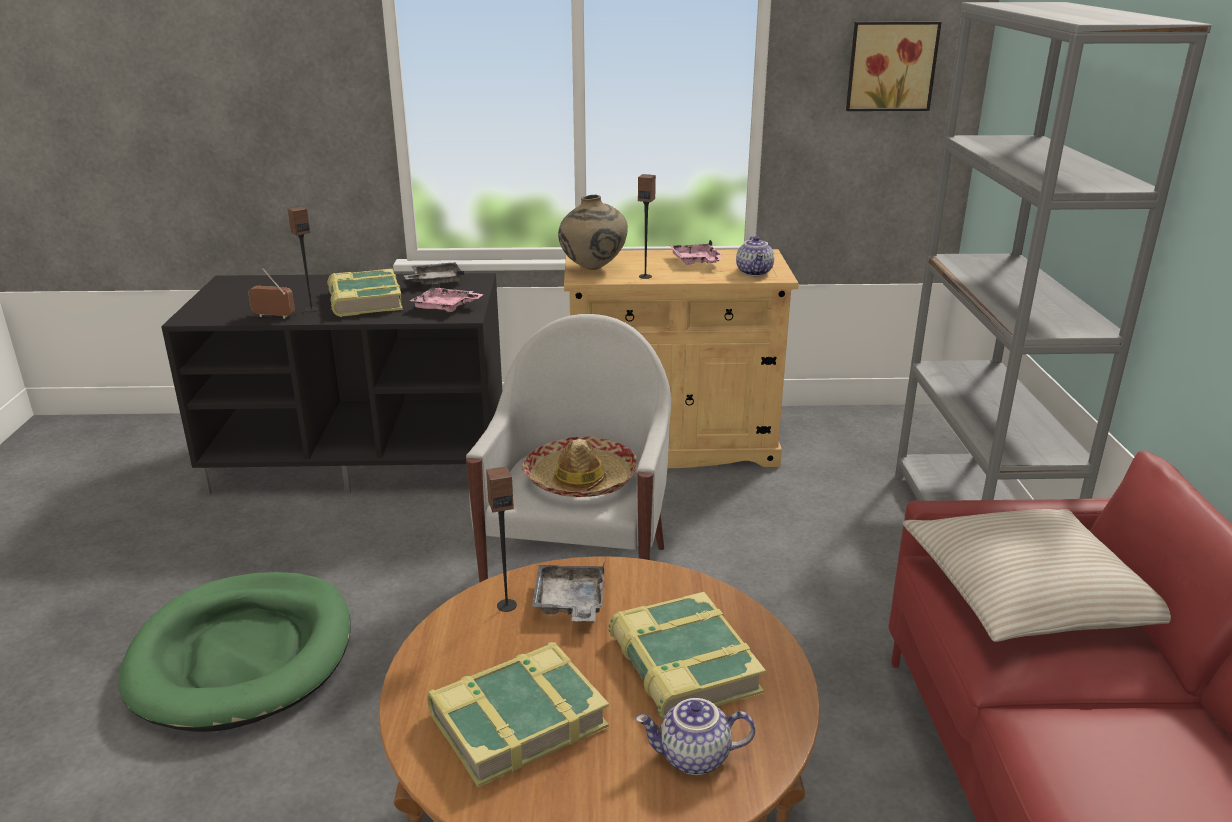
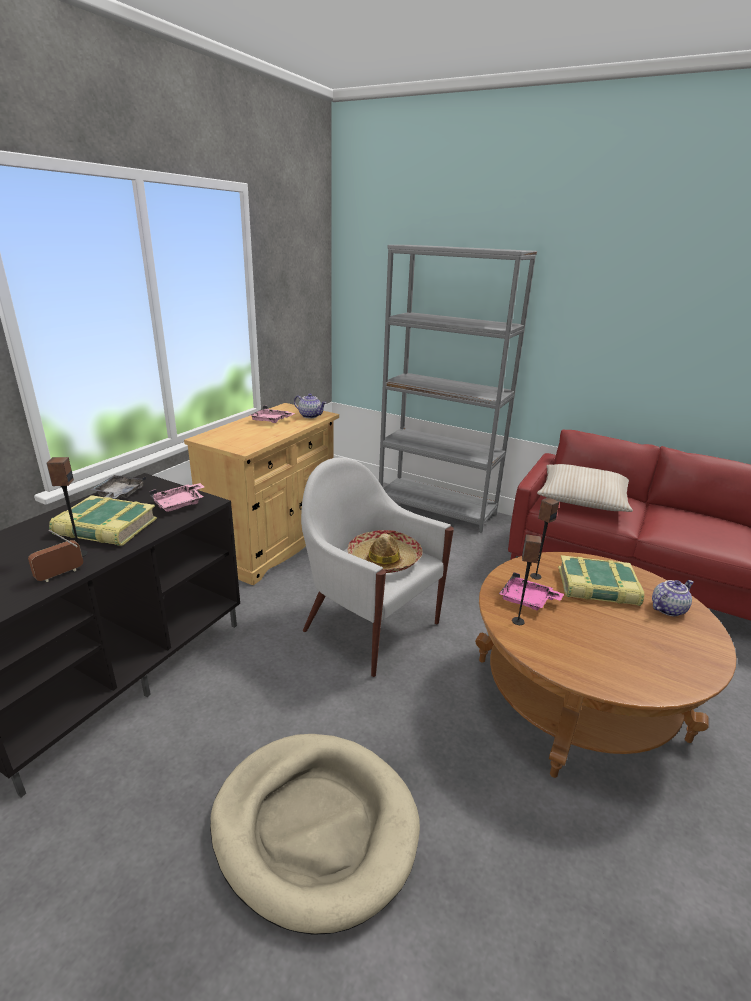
camera: 60 degrees left, 0 degrees up
green dog bed [118,572,351,732] -> beige dog bed [210,734,420,935]
book [427,642,609,787] -> none
grey tray [532,564,604,621] -> pink tray [499,572,564,610]
beige vase [558,195,628,270] -> none
teapot [636,698,755,775] -> teapot turned 150 degrees counterclockwise [652,580,694,616]
speaker [638,174,656,279] -> speaker moved to [530,497,559,580]
picture [846,21,942,111] -> none

